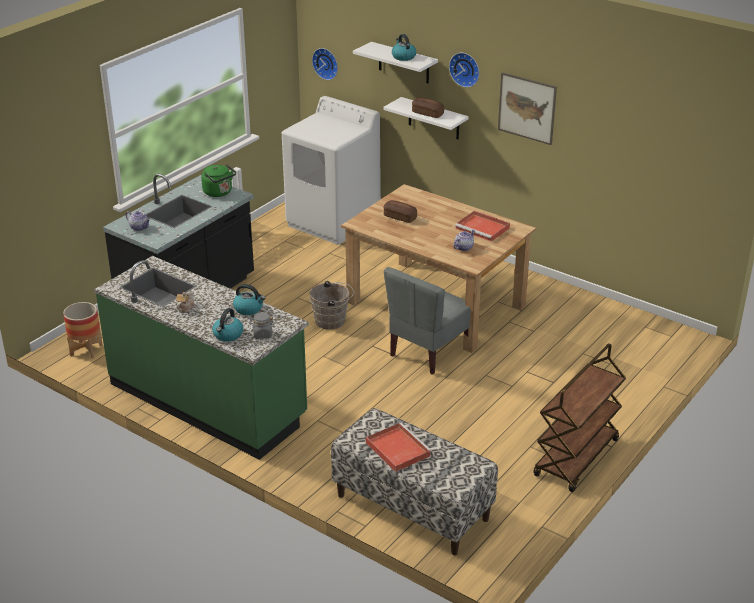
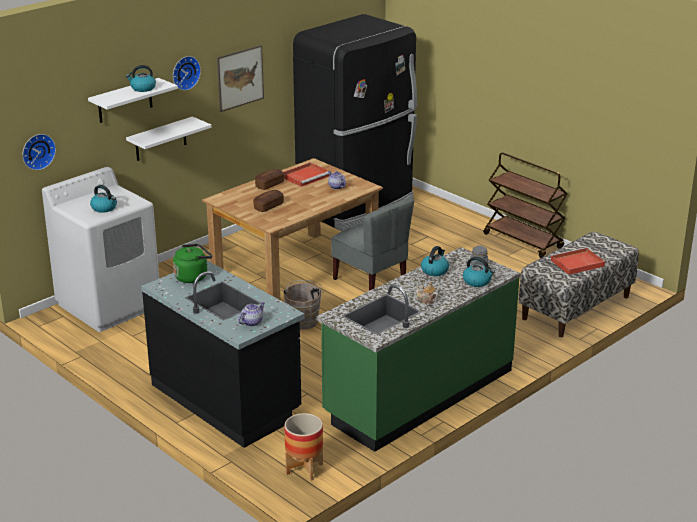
camera: 80 degrees left, 5 degrees down
bread [412,97,444,118] -> bread moved to [255,169,284,190]
none -> kettle [90,185,117,213]
none -> black fridge [293,14,417,231]

